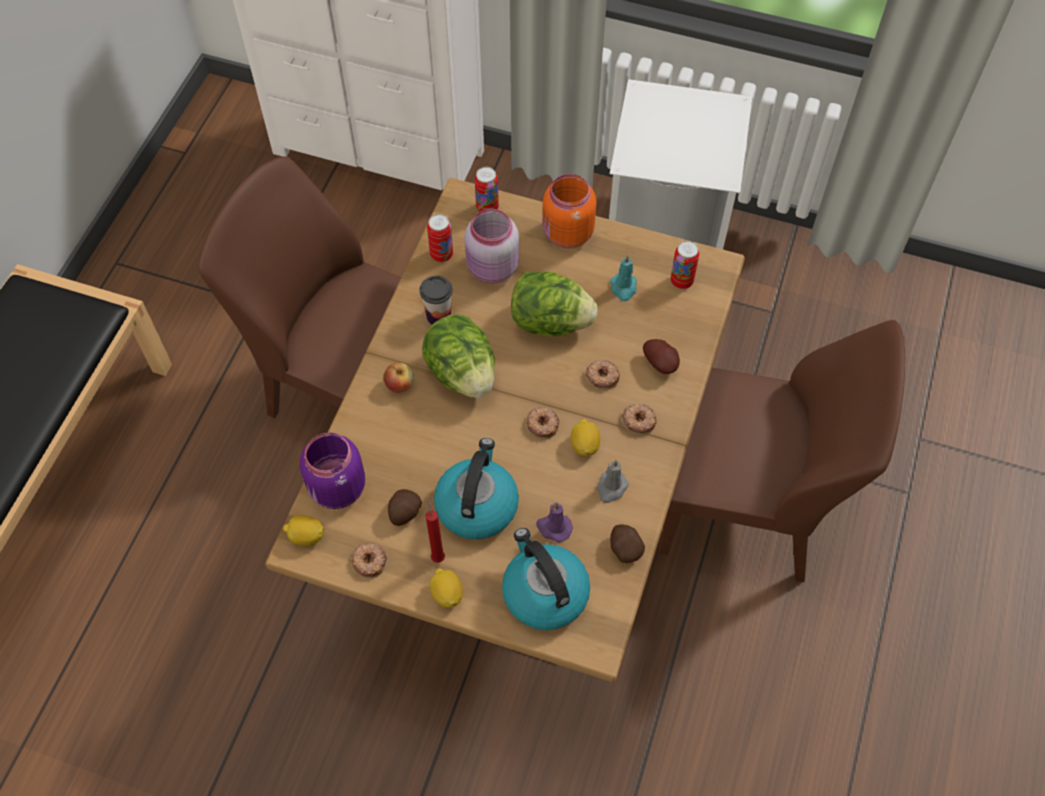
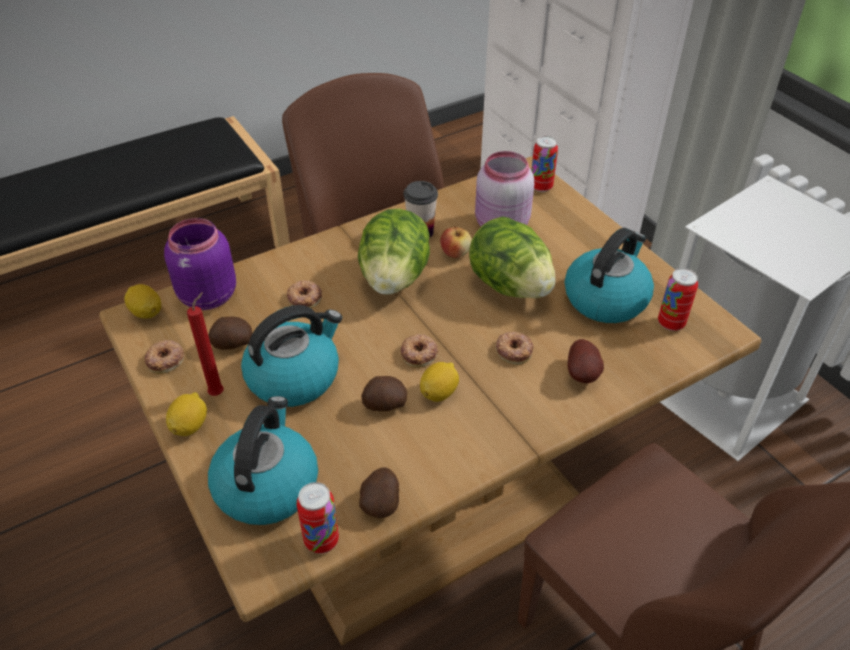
camera: 40 degrees right, 15 degrees down
apple [383,363,414,393] -> apple moved to [440,226,472,258]
can [427,214,453,262] -> can moved to [297,482,339,554]
purple candle [536,502,573,543] -> none
orange jar [542,174,597,248] -> none
grey candle [597,460,629,503] -> none
turquoise candle [610,255,637,302] -> kettle [565,228,654,323]
donut [622,404,657,435] -> donut moved to [287,280,322,309]
none -> potato [361,376,407,411]

